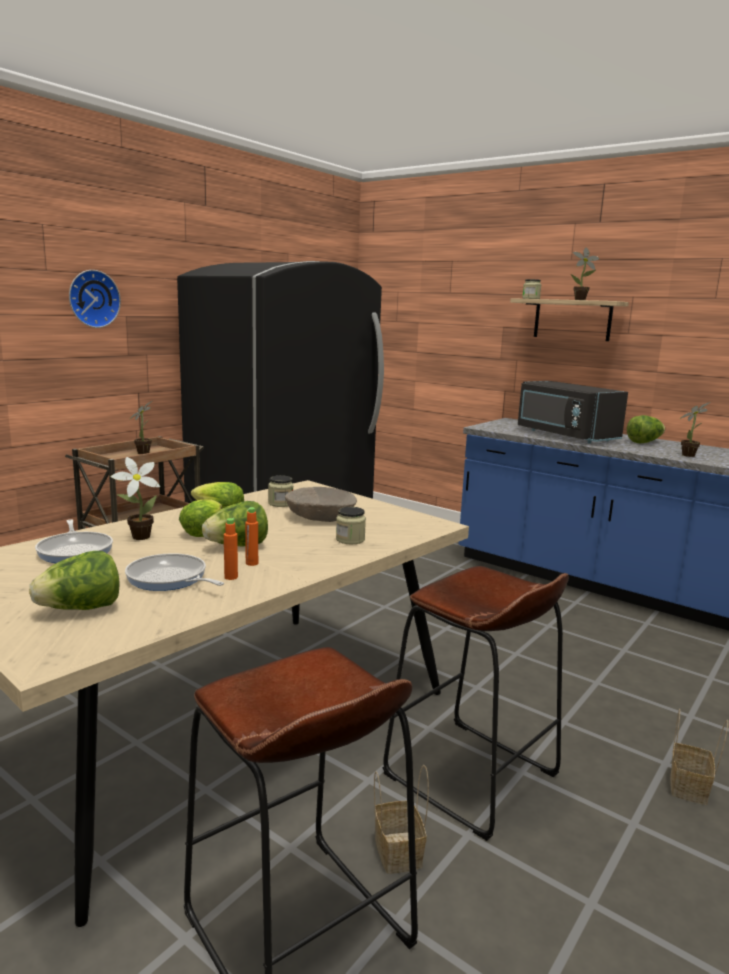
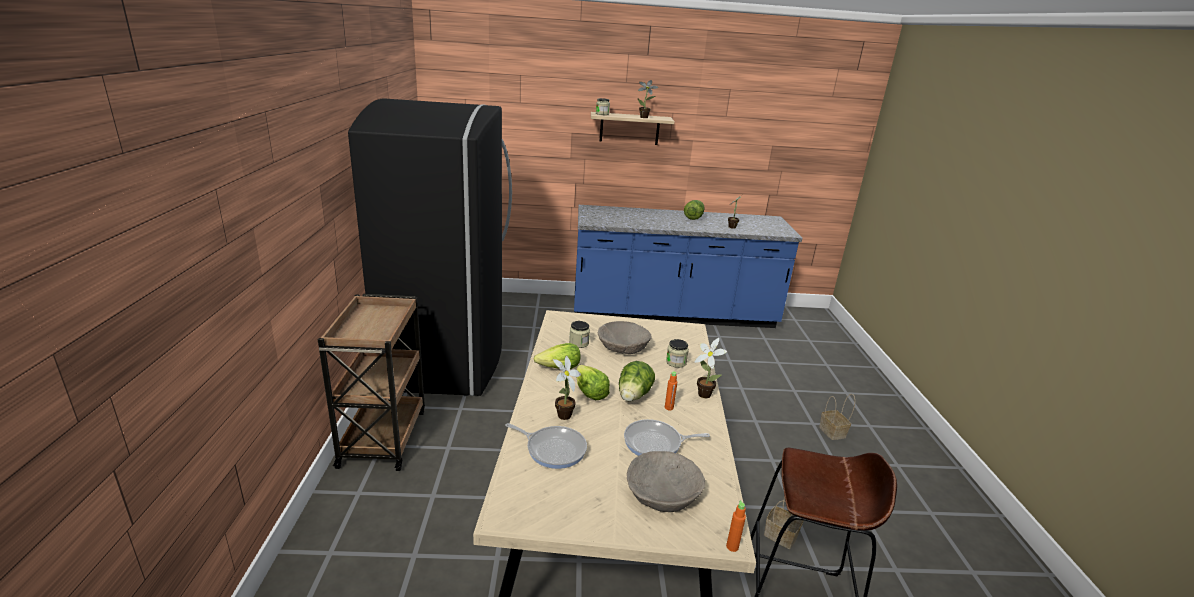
camera: 40 degrees left, 10 degrees up
lettuce [29,551,119,610] -> beige bowl [627,451,705,512]
wall clock [69,270,121,328] -> none
potted plant [130,401,152,454] -> potted plant moved to [695,338,727,398]
orange bottle [224,518,238,580] -> orange bottle moved to [726,500,746,552]
brown stool [383,566,569,841] -> none
black microwave [518,381,628,444] -> none

